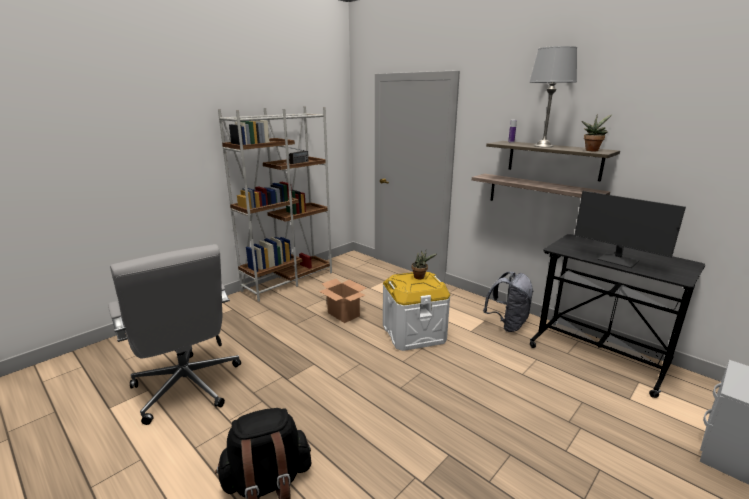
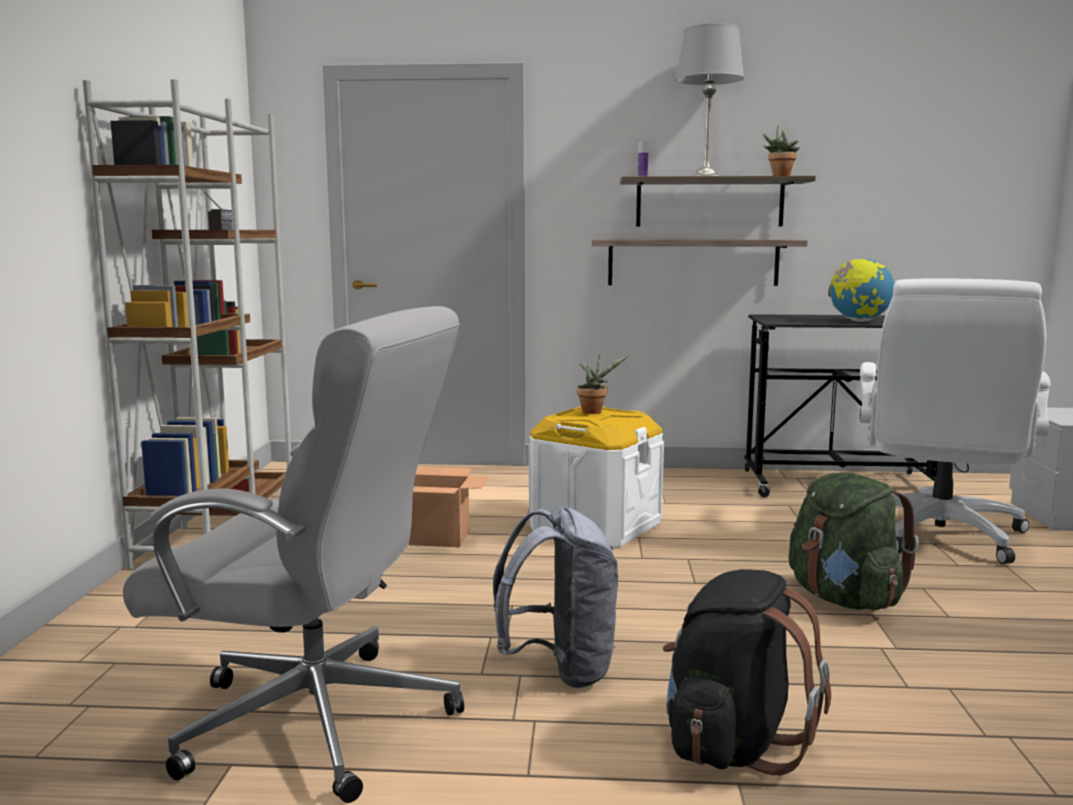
camera: 40 degrees left, 10 degrees down
grey backpack [483,272,534,332] -> grey backpack moved to [493,507,618,688]
monitor [574,191,686,268] -> globe [828,259,894,322]
none -> green backpack [788,472,919,610]
none -> white office chair [860,278,1051,564]

